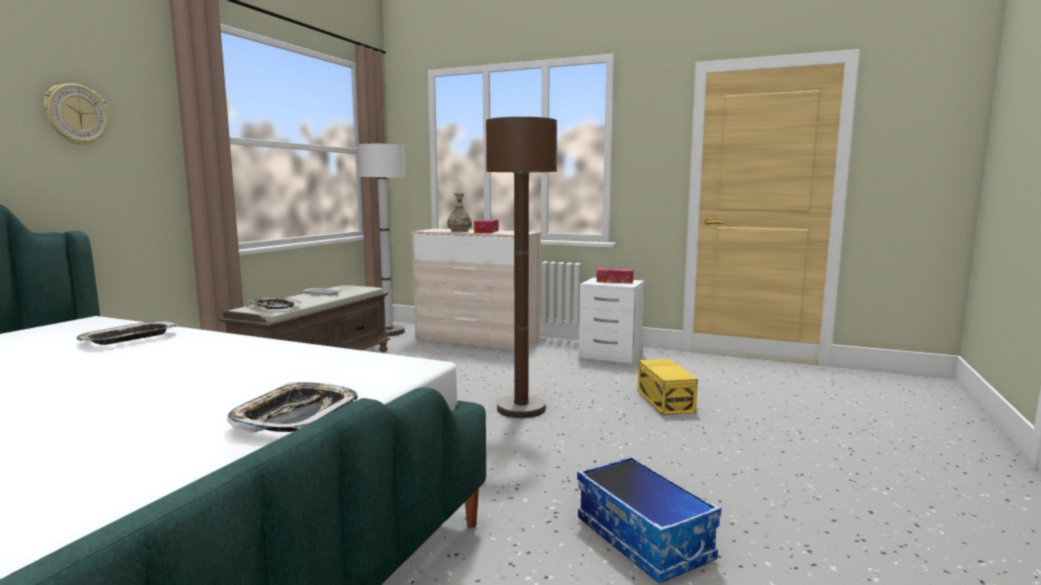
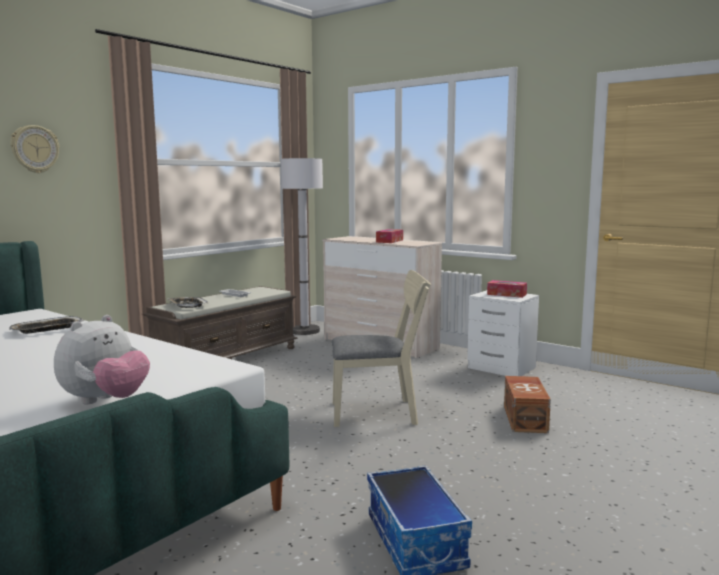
camera: 15 degrees right, 0 degrees up
tray [227,382,358,433] -> plush toy [54,315,150,404]
vase [447,193,472,232] -> none
brown floor lamp [486,117,557,418] -> beige chair [332,270,431,427]
yellow storage box [638,359,698,415] -> brown storage box [504,376,551,433]

